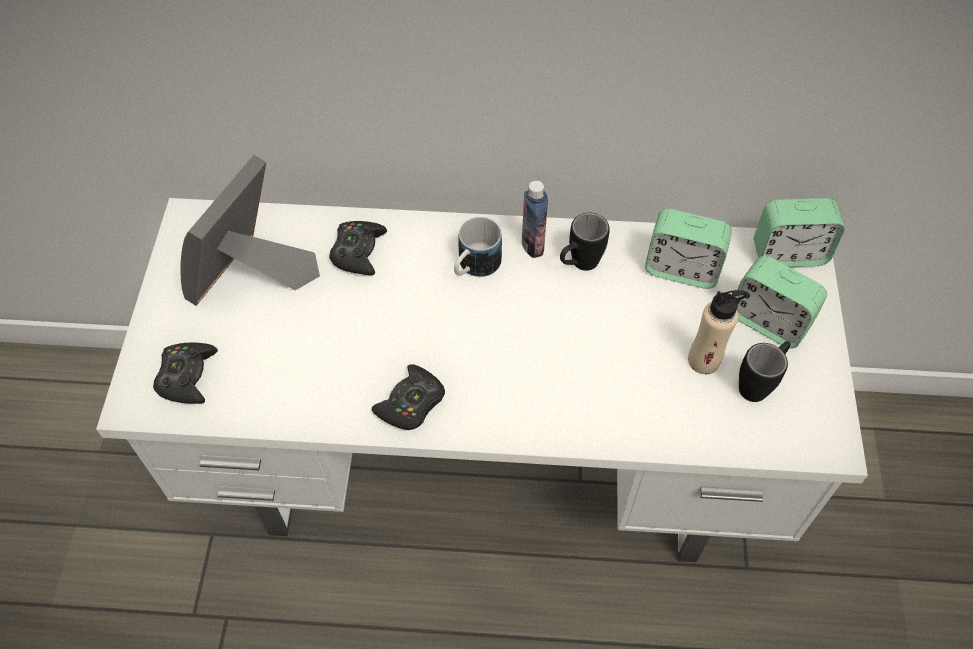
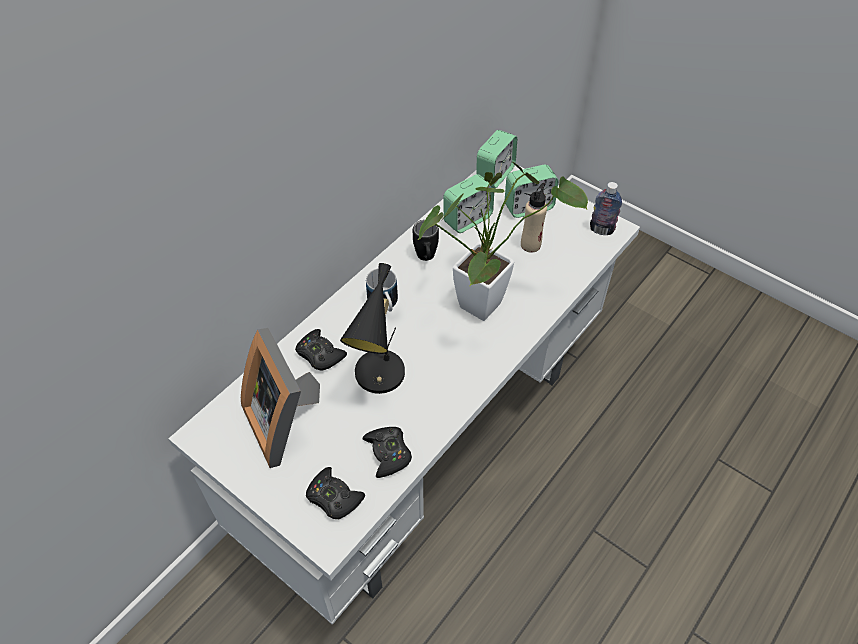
camera: 55 degrees left, 5 degrees down
black game controller [372,364,445,430] -> black game controller moved to [362,427,412,478]
bottle [522,181,548,258] -> bottle moved to [590,182,622,235]
black mug [739,341,791,402] -> none
none -> black table lamp [340,263,405,394]
none -> potted plant [418,162,588,321]

